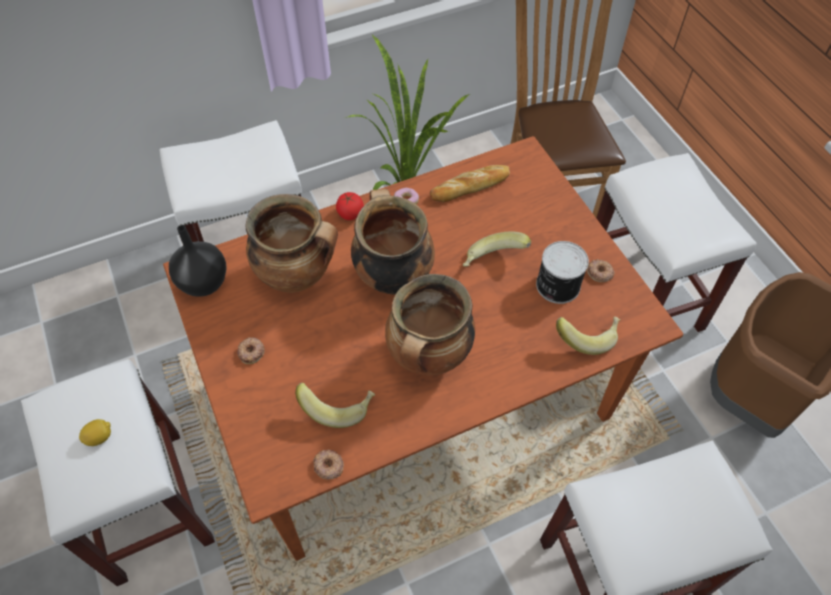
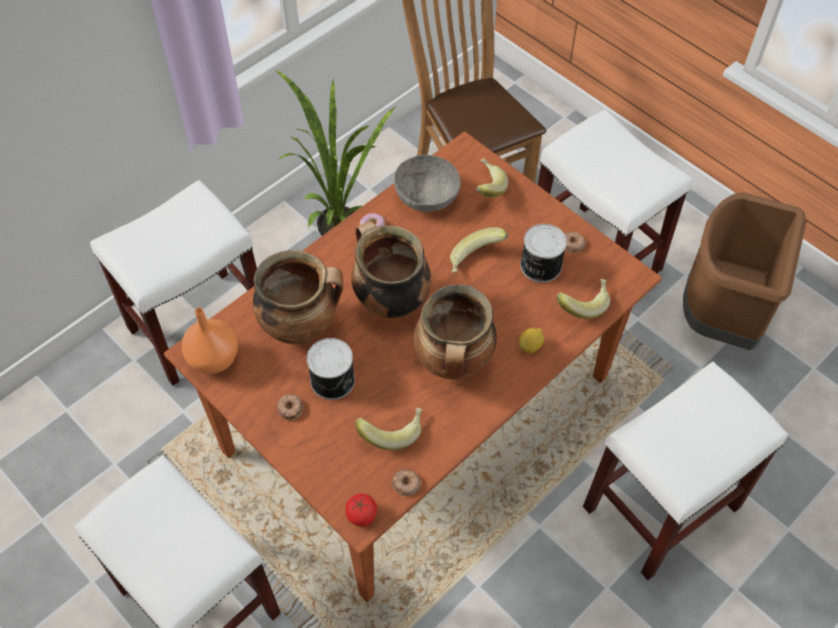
camera: 20 degrees left, 0 degrees up
lemon [79,419,111,446] -> lemon moved to [519,328,544,353]
black vase [169,225,227,297] -> orange vase [182,308,238,374]
tomato [336,192,364,220] -> tomato moved to [345,493,377,527]
bread [430,165,510,203] -> grey bowl [394,155,461,212]
none -> can [307,338,355,400]
none -> banana [476,158,508,198]

